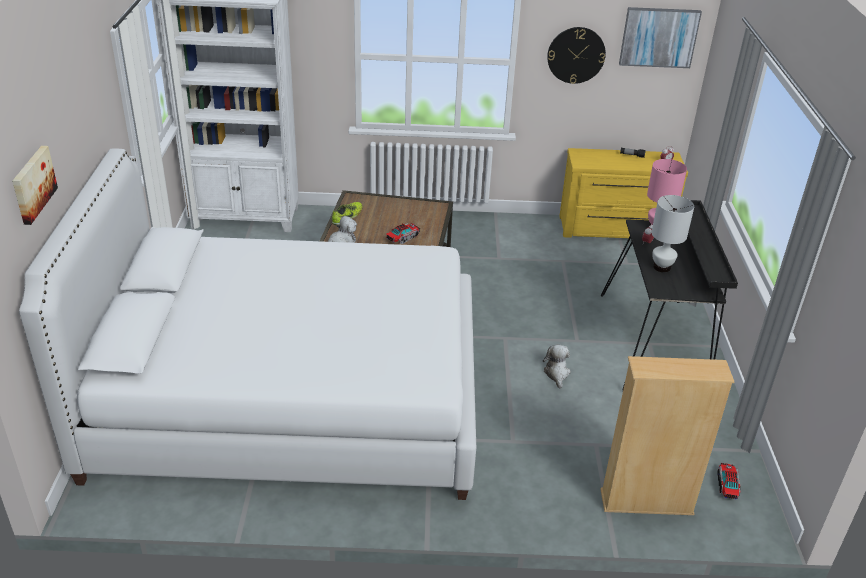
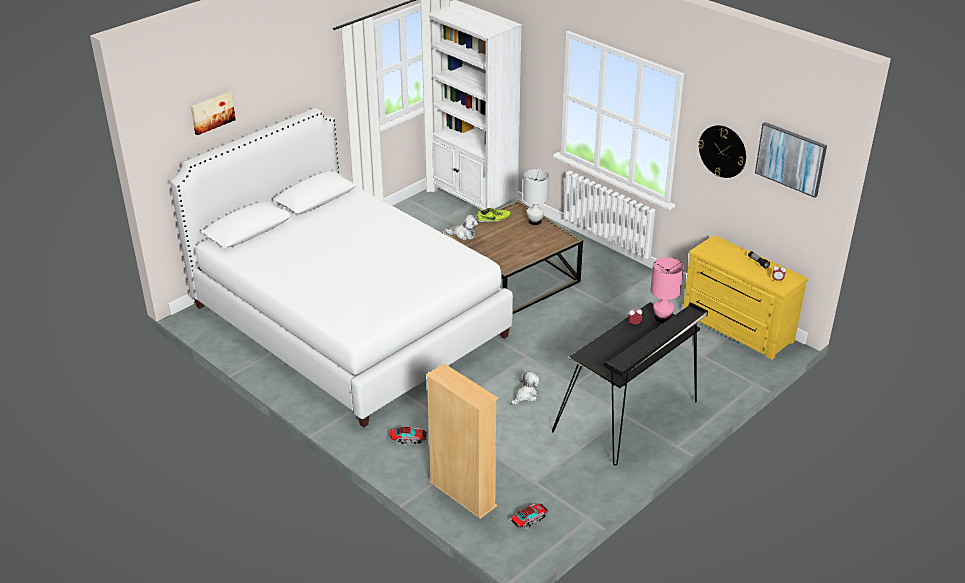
camera: 45 degrees right, 0 degrees up
toy truck [386,223,420,244] -> toy truck moved to [390,426,427,445]
white table lamp [651,195,694,272] -> white table lamp moved to [523,169,549,225]

